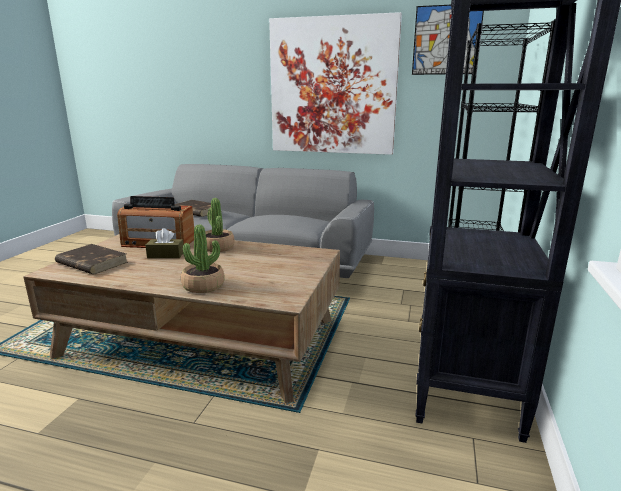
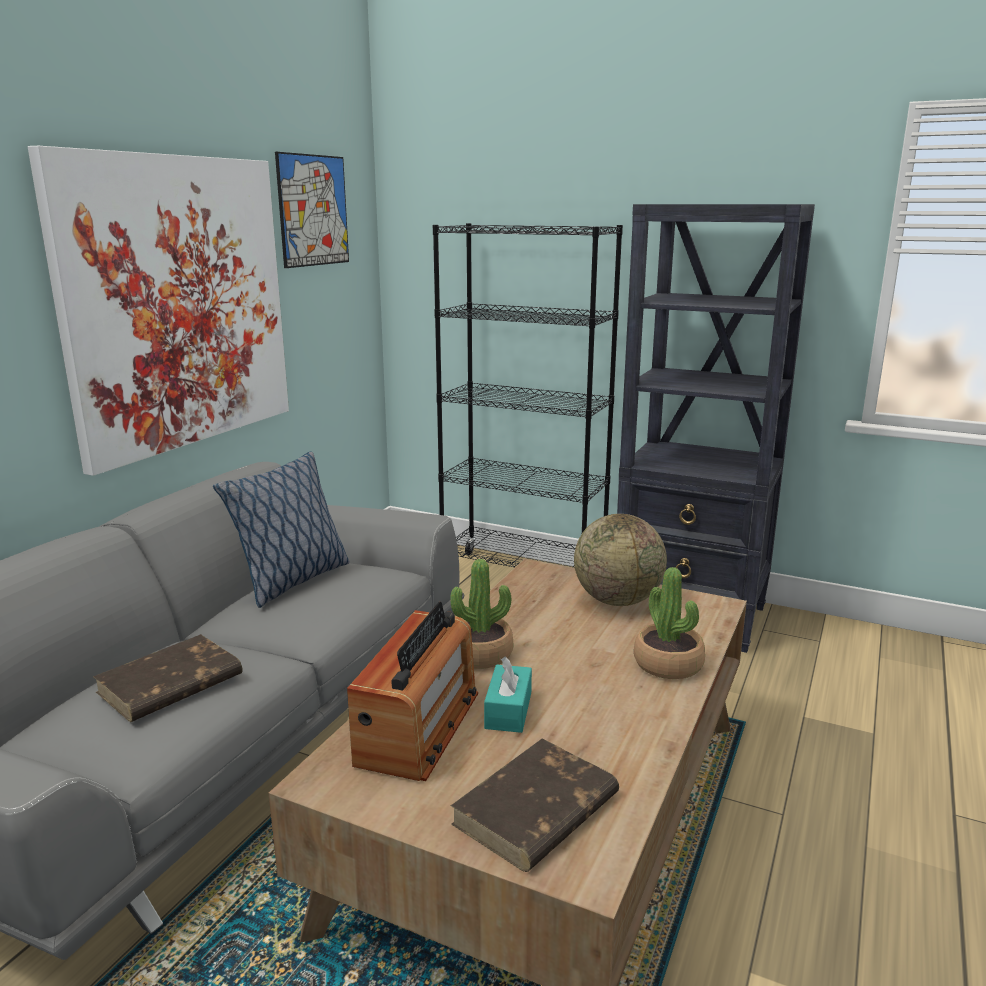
camera: 80 degrees left, 0 degrees up
brown tissue box [145,228,184,258] -> turquoise tissue box [484,656,532,733]
none -> pillow [213,452,350,608]
none -> globe [574,514,667,606]

